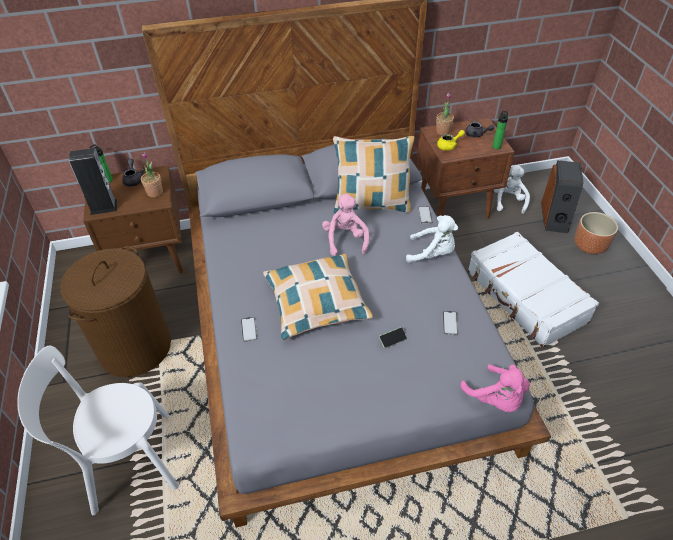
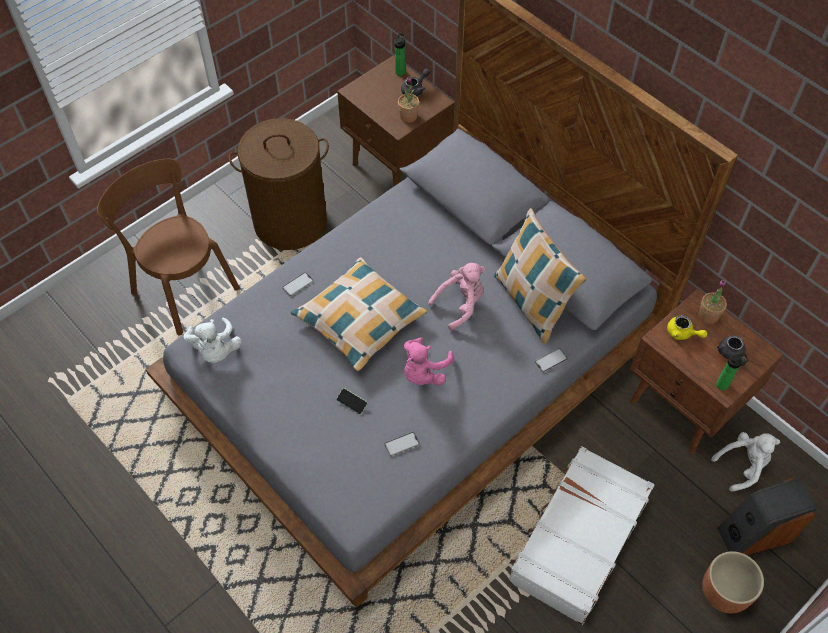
camera: 60 degrees right, 10 degrees up
white chair [17,345,179,515] -> brown chair [97,159,240,335]
speaker [69,148,117,215] -> none
white plush toy [406,215,458,263] -> white plush toy moved to [184,318,242,363]
pink plush toy [461,365,530,412] -> pink plush toy moved to [404,337,455,386]

